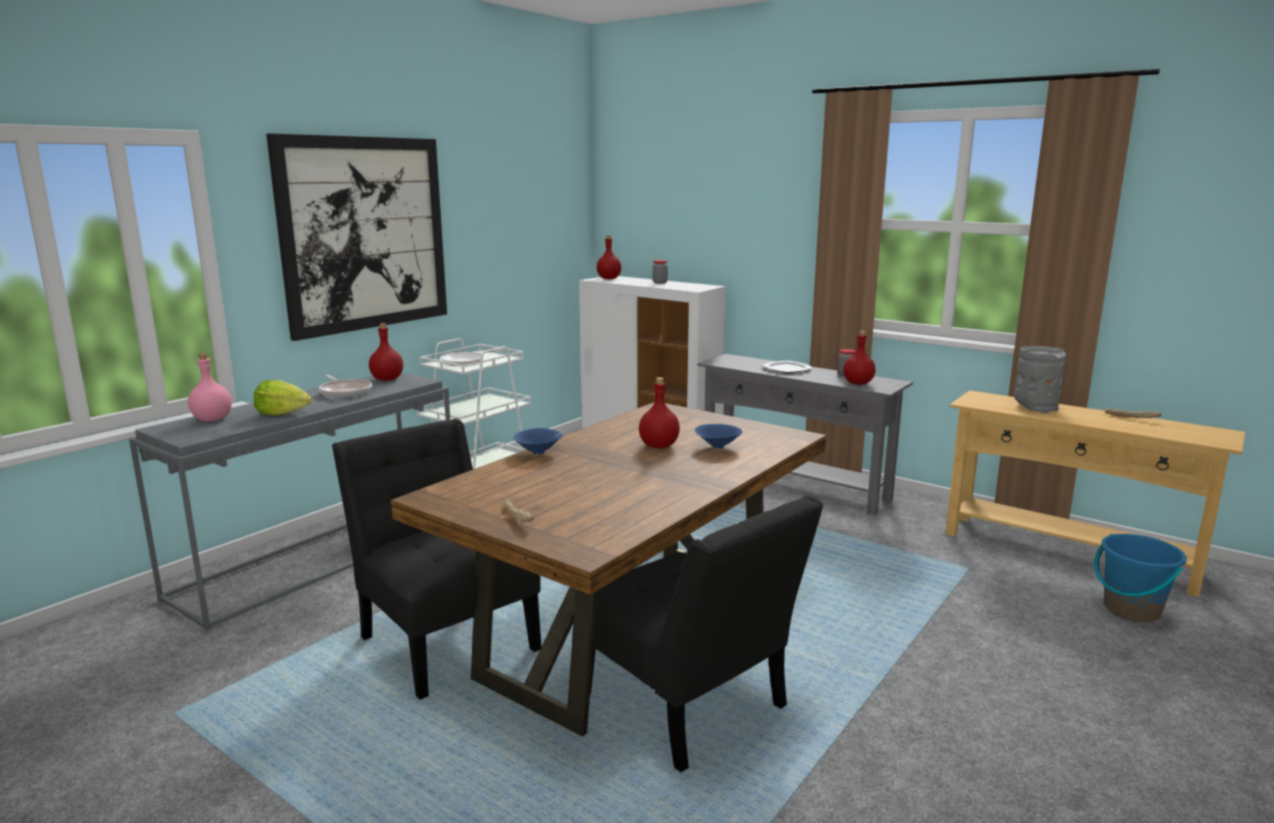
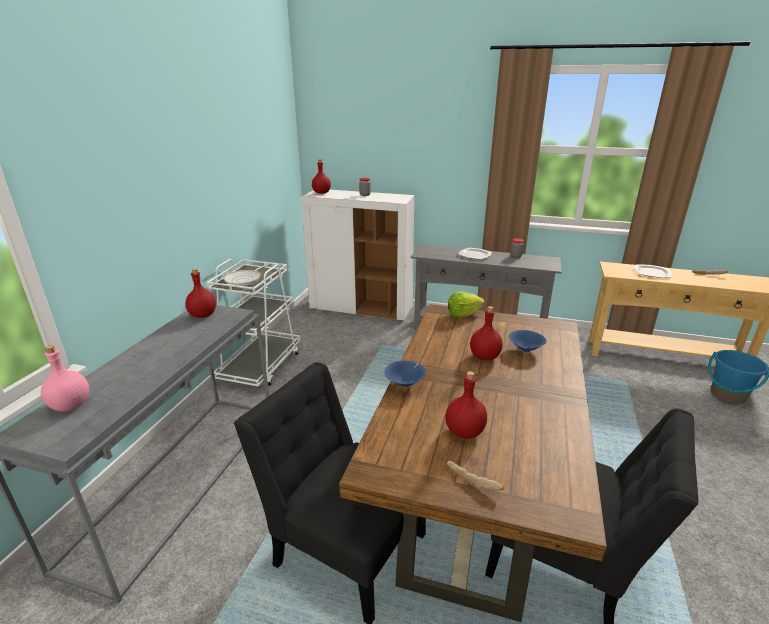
camera: 20 degrees left, 10 degrees up
lettuce [253,380,311,416] -> lettuce moved to [448,292,485,318]
picture [266,133,447,341] -> none
frying pan [319,375,372,398] -> none
red bottle [843,331,876,385] -> red bottle moved to [446,371,487,439]
grey vase [1014,346,1066,414] -> plate [634,264,672,278]

